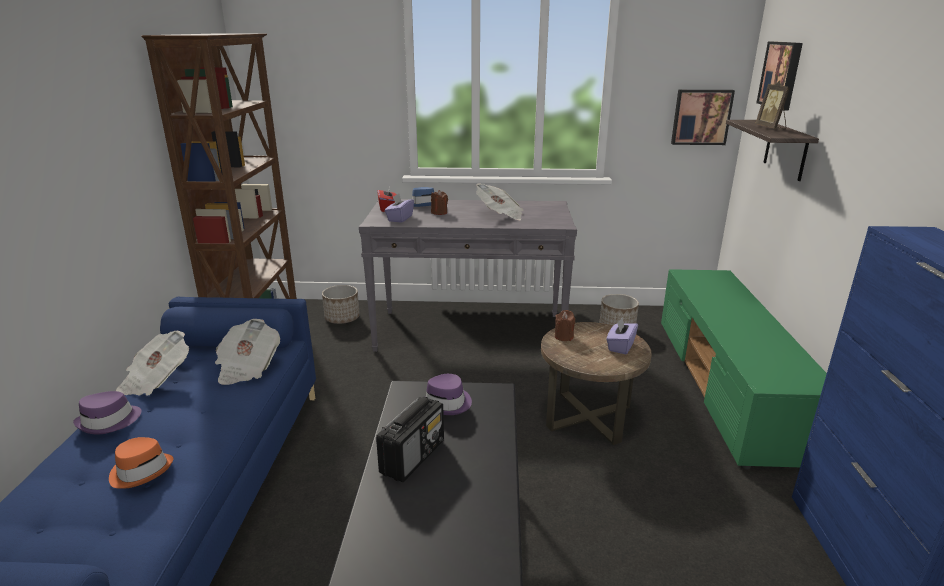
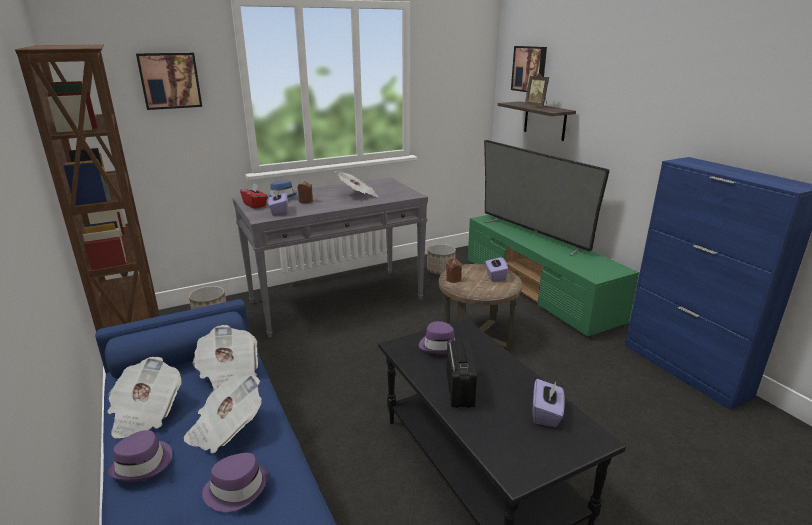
camera: 30 degrees left, 0 degrees up
orange hat [109,437,174,489] -> purple hat [202,453,268,512]
picture [671,90,735,145] -> picture moved to [136,53,202,110]
none -> newspaper [184,375,262,453]
none -> television [484,140,610,256]
none -> purple tissue box [533,379,565,427]

